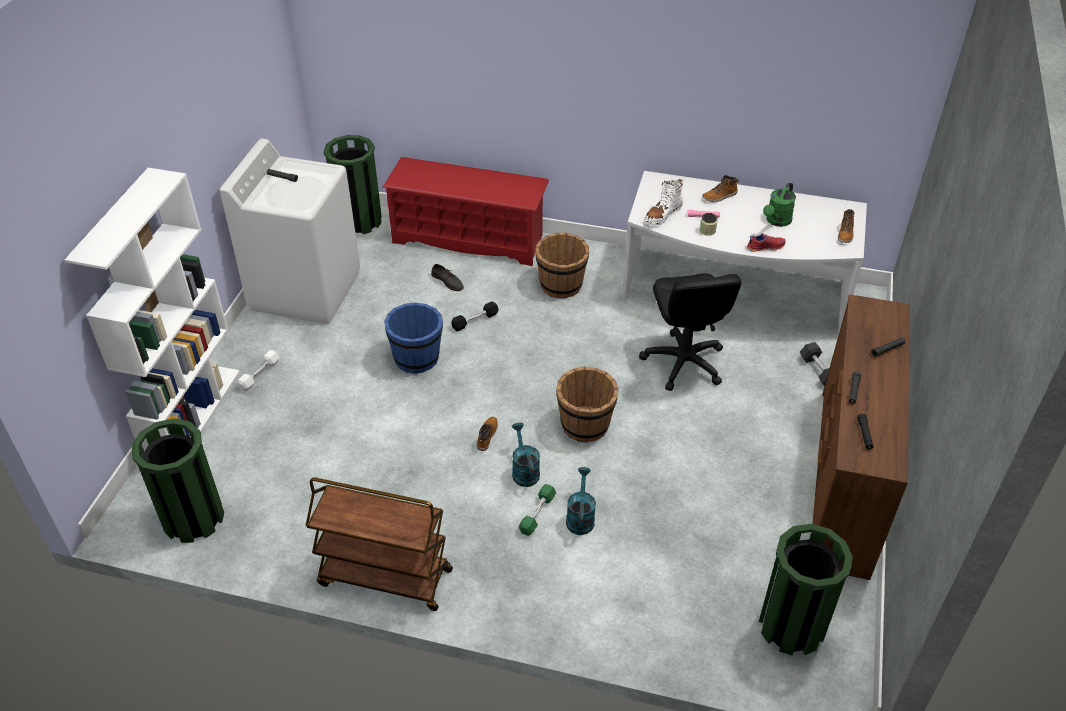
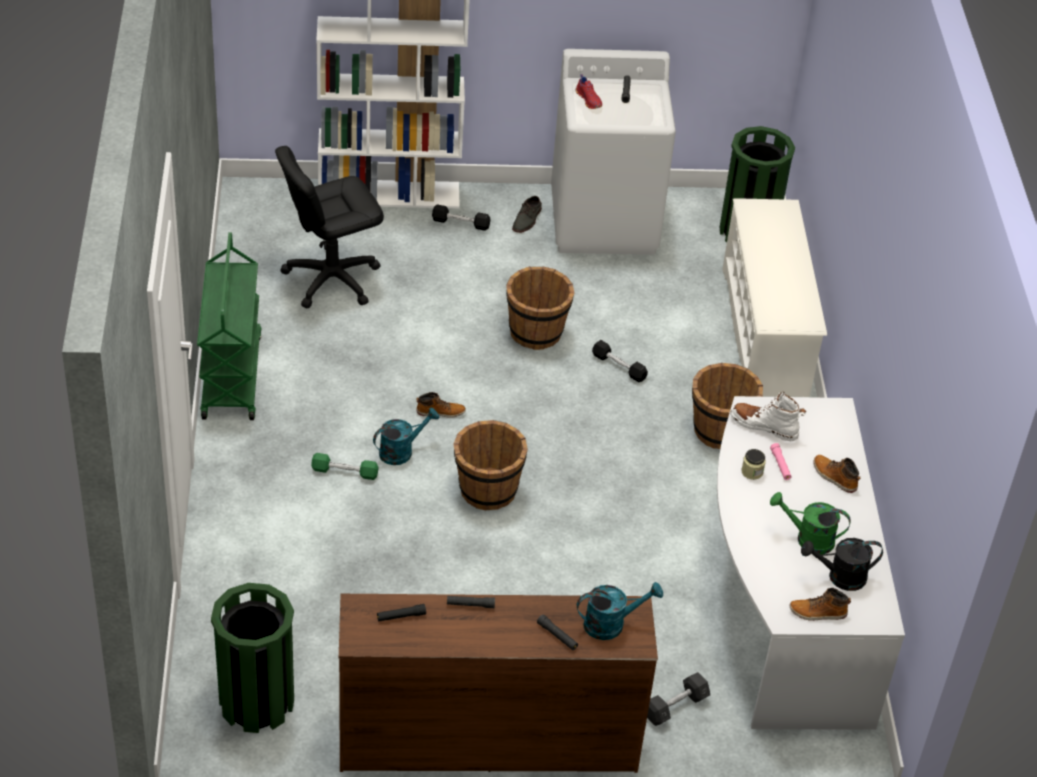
camera: 70 degrees right, 0 degrees up
green trash can [132,418,224,543] -> none
white dumbbell [237,350,280,392] -> black dumbbell [432,205,491,231]
brown cart [305,477,453,611] -> green cart [197,232,261,420]
red shoe rack [383,157,549,266] -> white shoe rack [722,198,827,397]
blue bucket [384,302,443,374] -> brown bucket [506,266,574,350]
grey shoe [431,264,464,291] -> grey shoe moved to [512,196,542,233]
turquoise watering can [566,467,596,535] -> turquoise watering can moved to [577,582,663,640]
black office chair [639,273,742,391] -> black office chair moved to [275,146,384,308]
red shoe [747,233,786,252] -> red shoe moved to [575,74,602,109]
none -> black watering can [801,538,883,591]

